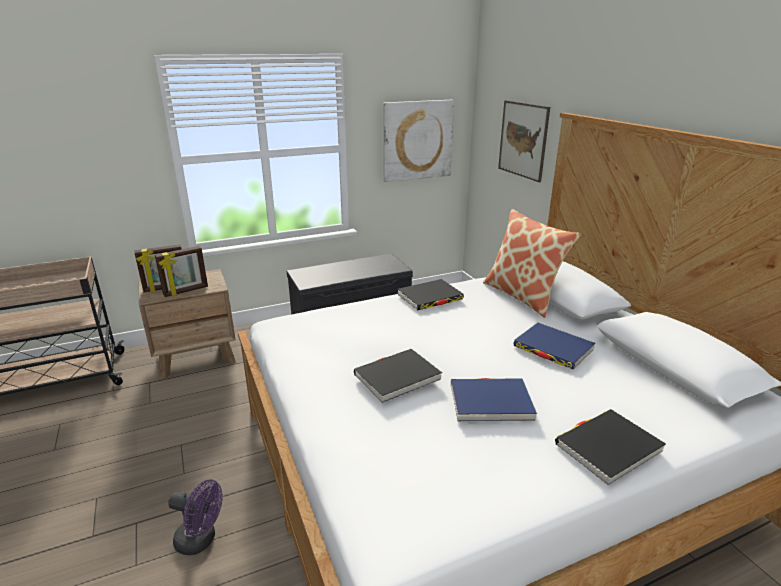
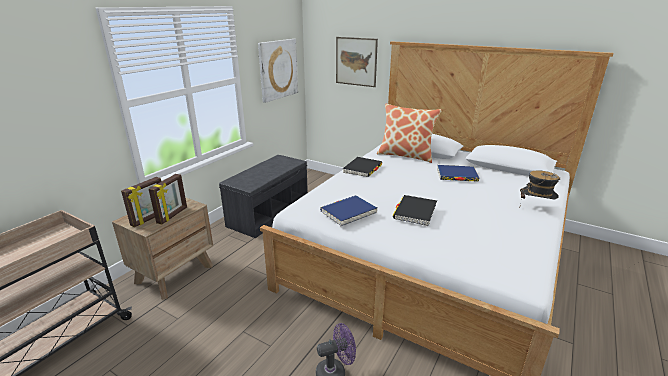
camera: 35 degrees left, 0 degrees up
blue book [451,378,537,421] -> blue book moved to [320,195,377,226]
black book [555,409,666,485] -> hat [520,170,560,205]

